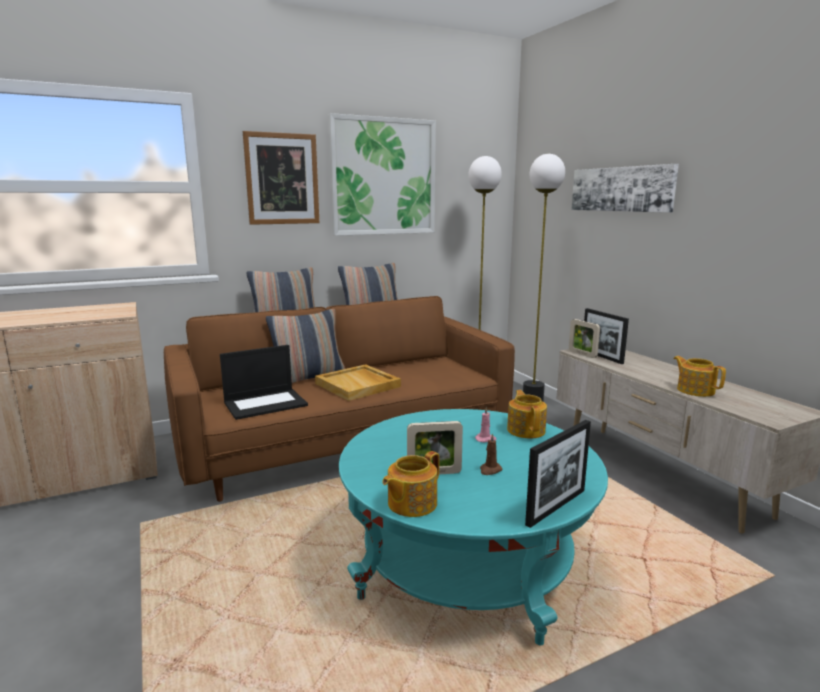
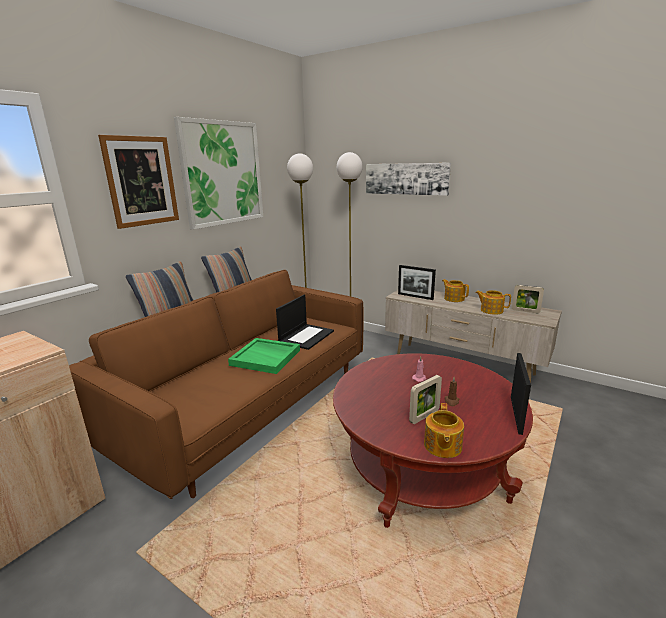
camera: 30 degrees left, 5 degrees up
laptop [220,345,308,420] -> laptop moved to [276,295,334,350]
pillow [266,309,345,383] -> none
beige tray [315,364,401,401] -> green tray [228,338,300,374]
turquoise coffee table [339,409,608,645] -> red coffee table [333,353,533,528]
teapot [507,390,547,438] -> teapot moved to [442,279,469,302]
picture frame [569,319,600,358] -> picture frame moved to [512,285,544,313]

